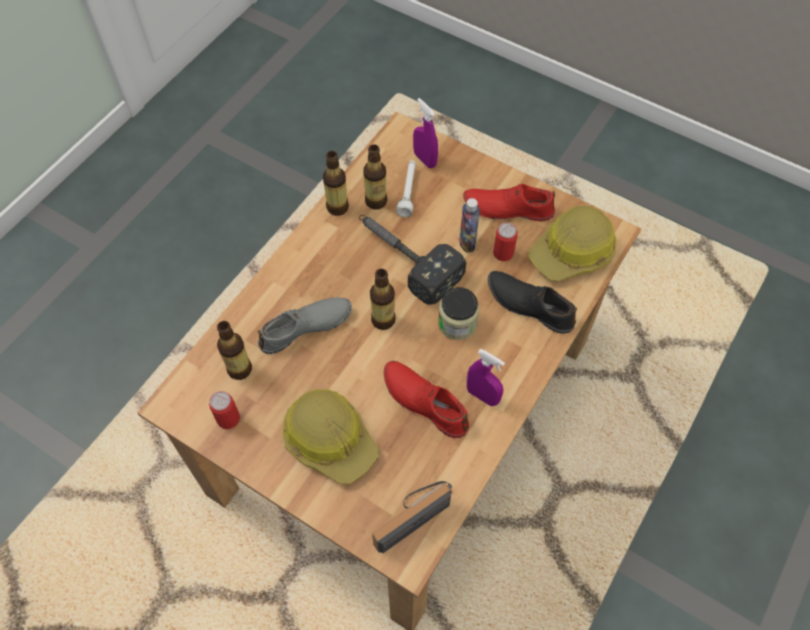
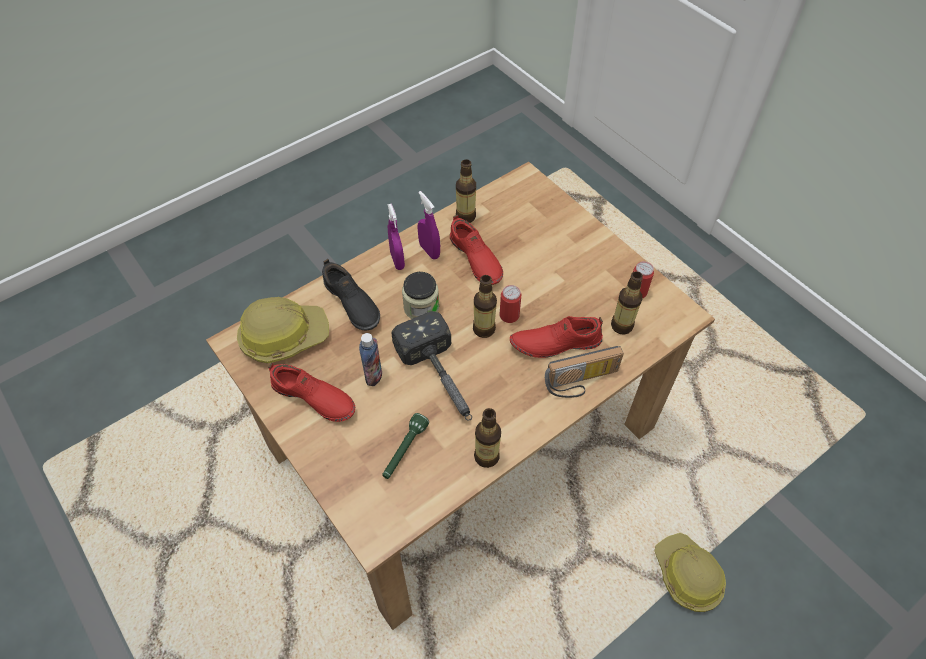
camera: 160 degrees left, 5 degrees down
grey shoe [258,297,352,354] -> red shoe [510,316,603,358]
hard hat [282,389,379,484] -> hard hat moved to [655,533,726,612]
bottle [363,144,387,210] -> bottle moved to [456,159,476,223]
radio [372,481,452,553] -> radio moved to [545,346,624,398]
white flashlight [396,161,416,217] -> green flashlight [382,413,429,479]
purple spray bottle [413,98,438,168] -> purple spray bottle moved to [387,204,405,270]
can [493,223,518,261] -> can moved to [500,285,521,323]

